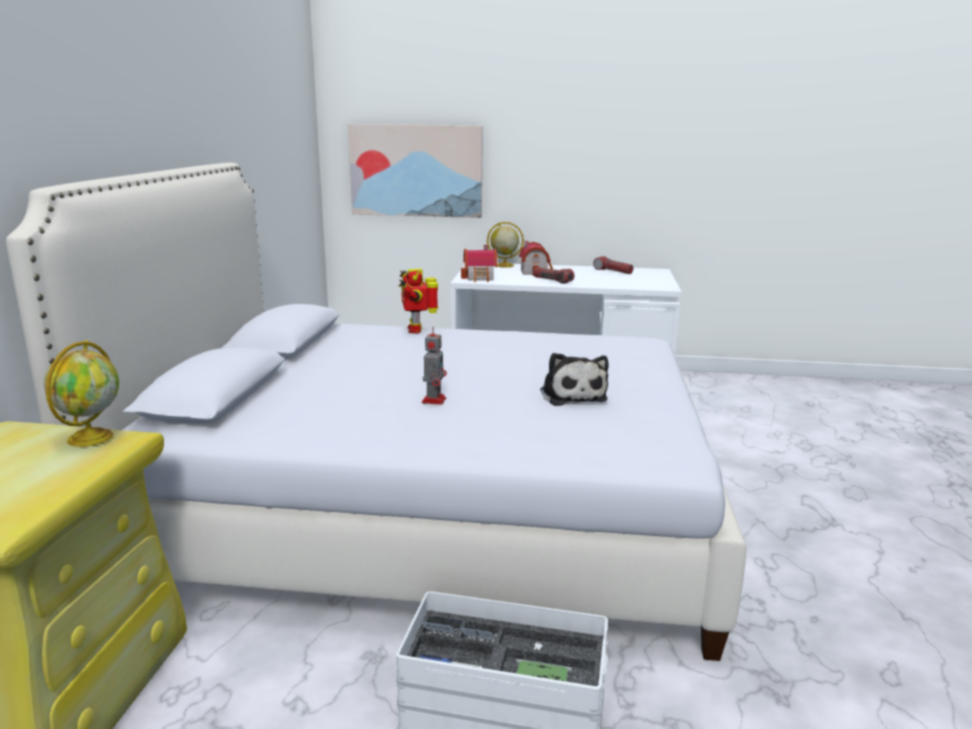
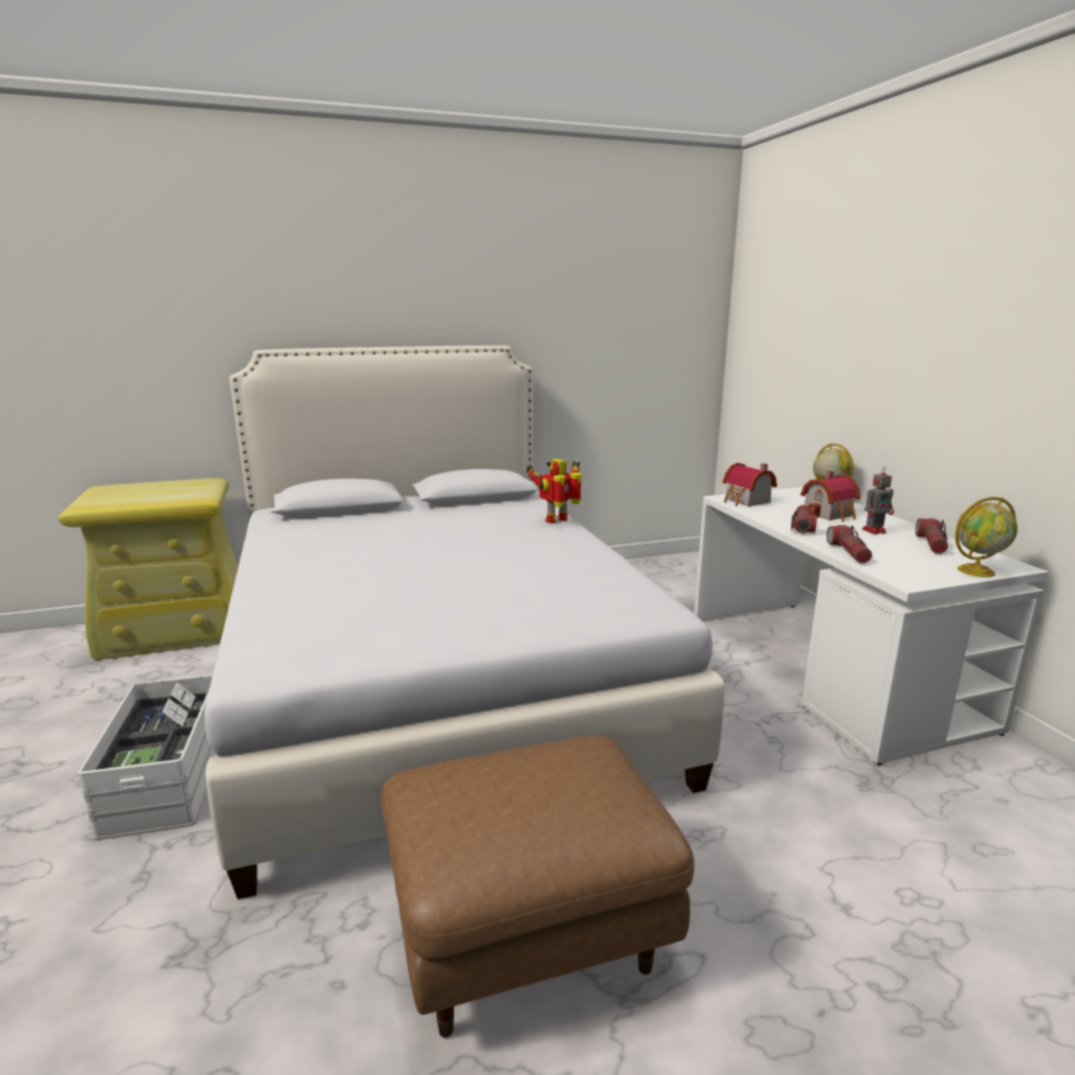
camera: 65 degrees right, 0 degrees up
globe [44,340,119,447] -> globe moved to [955,497,1018,577]
picture [348,124,483,218] -> none
toy robot [422,327,447,405] -> toy robot moved to [862,467,894,534]
plush toy [540,353,609,406] -> none
none -> brown ottoman [381,735,694,1038]
none -> flashlight [826,525,872,563]

